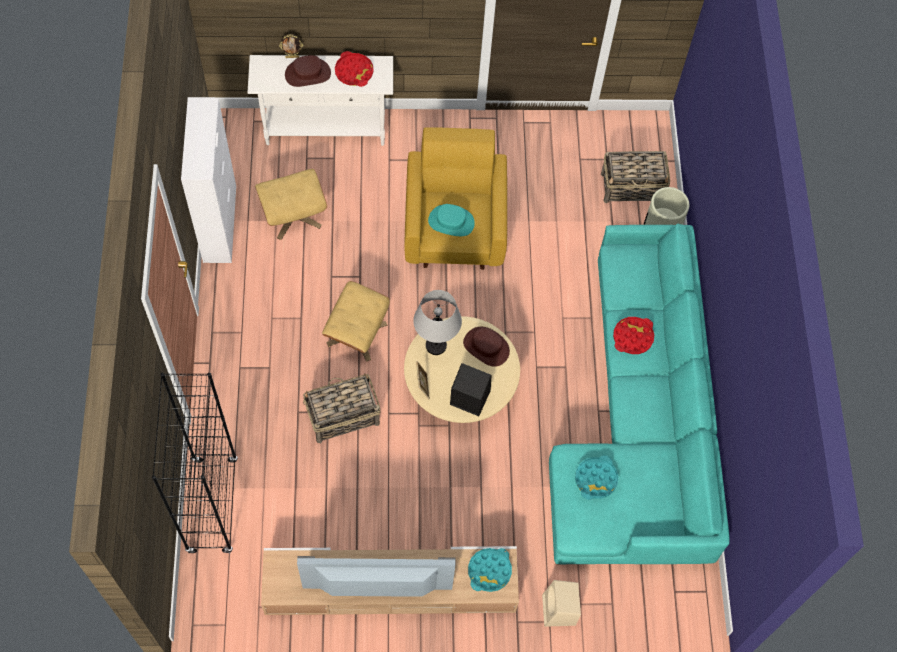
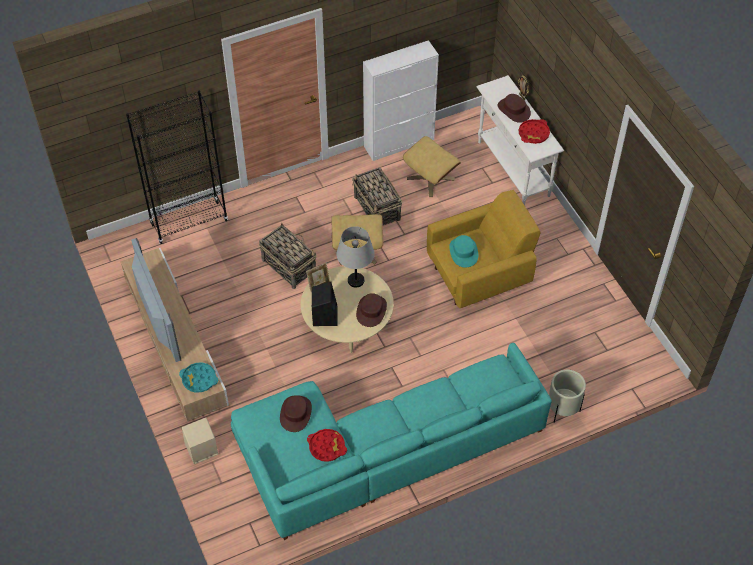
camera: 70 degrees right, 10 degrees down
turquoise tray [575,455,619,500] -> brown hat [280,395,312,432]
basket [601,151,670,203] -> basket moved to [352,168,402,225]
red tray [613,317,654,354] -> red tray moved to [307,429,347,462]

